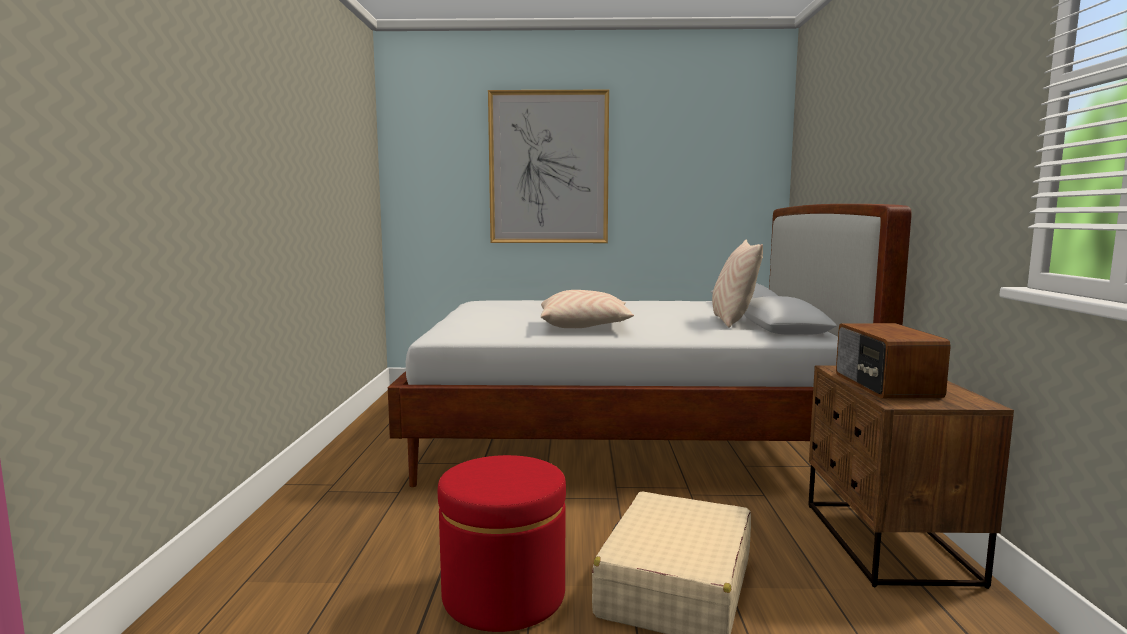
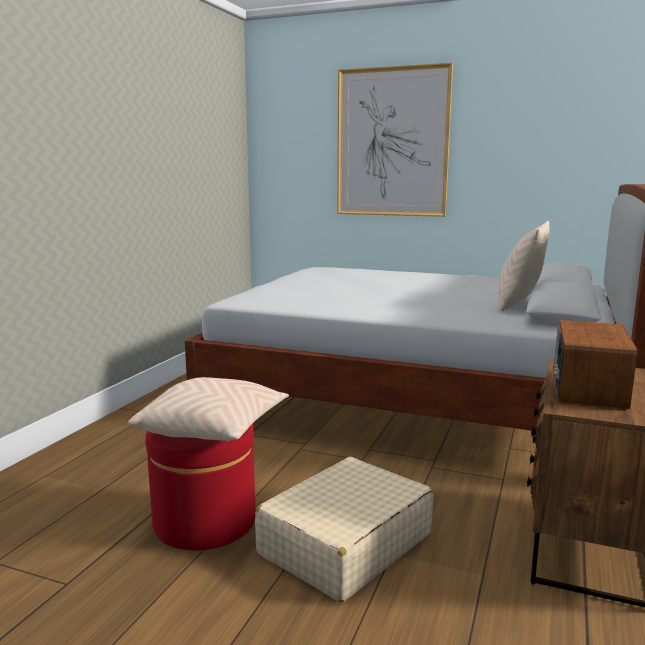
camera: 20 degrees right, 5 degrees up
beige pillow [541,290,634,328] -> beige pillow moved to [128,377,289,441]

